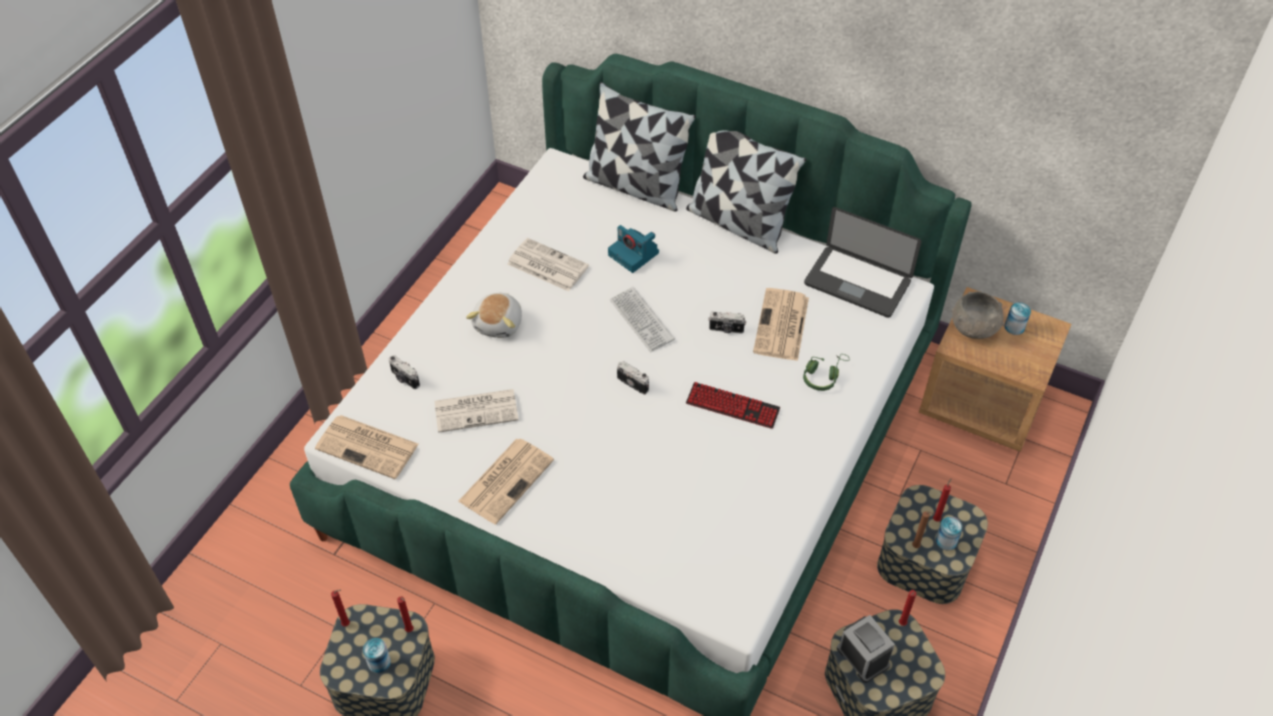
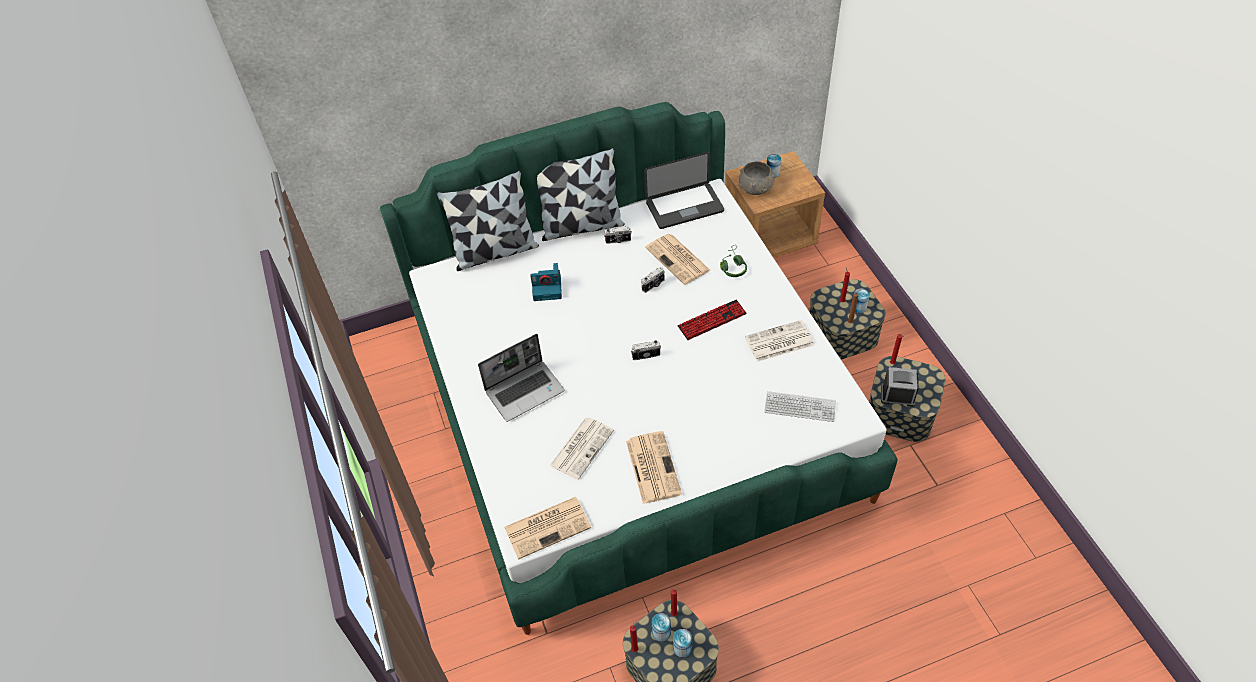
camera: 45 degrees left, 0 degrees up
camera [389,355,420,389] -> camera moved to [604,226,632,244]
plush toy [466,293,522,338] -> laptop [478,334,564,422]
newspaper [507,238,589,292] -> newspaper moved to [745,320,814,362]
keyboard [610,287,675,352] -> keyboard moved to [764,391,836,422]
none -> can [652,613,671,642]

